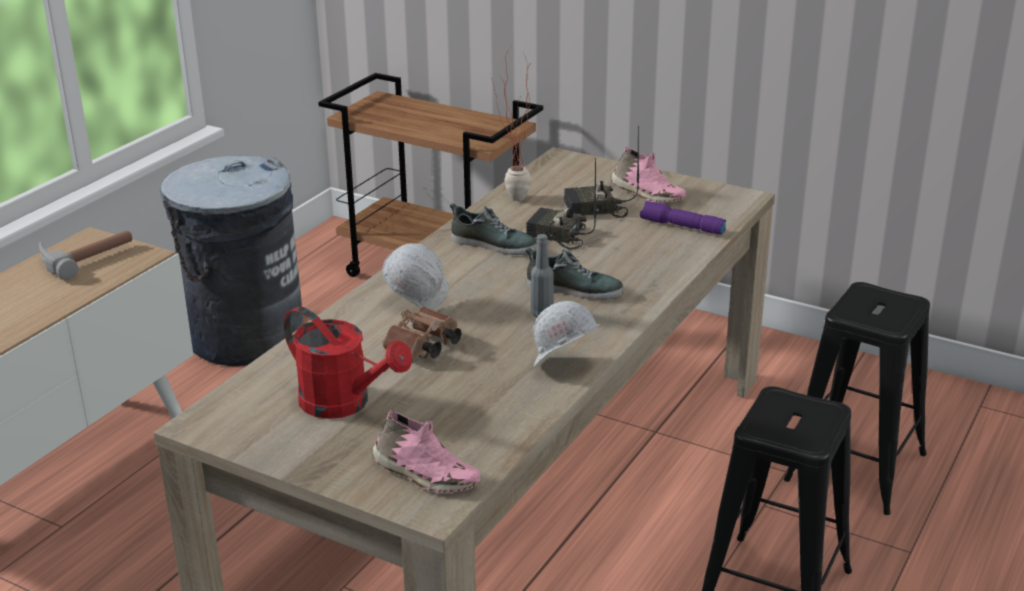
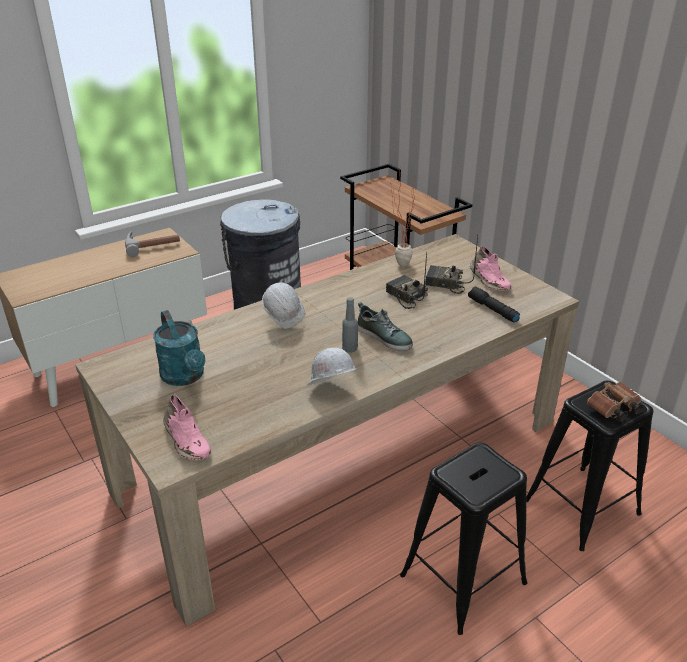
camera: 25 degrees right, 5 degrees up
red watering can [283,306,412,419] -> turquoise watering can [153,310,205,386]
brown binoculars [382,306,462,359] -> brown binoculars moved to [587,382,644,421]
shoe [450,203,537,255] -> none
purple flashlight [640,201,726,235] -> black flashlight [468,287,520,323]

